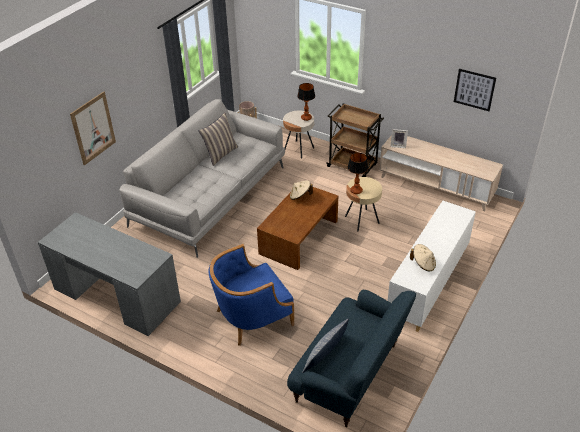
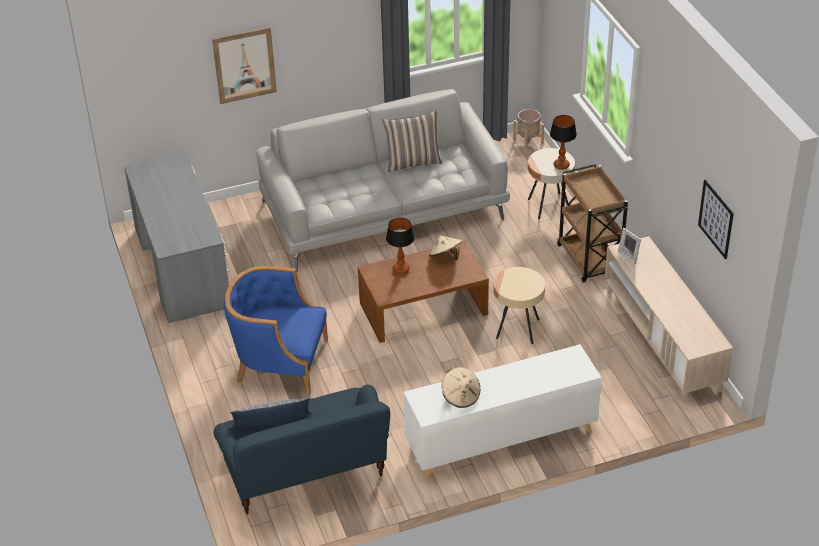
camera: 40 degrees right, 0 degrees up
table lamp [348,153,368,194] -> table lamp moved to [386,218,415,274]

